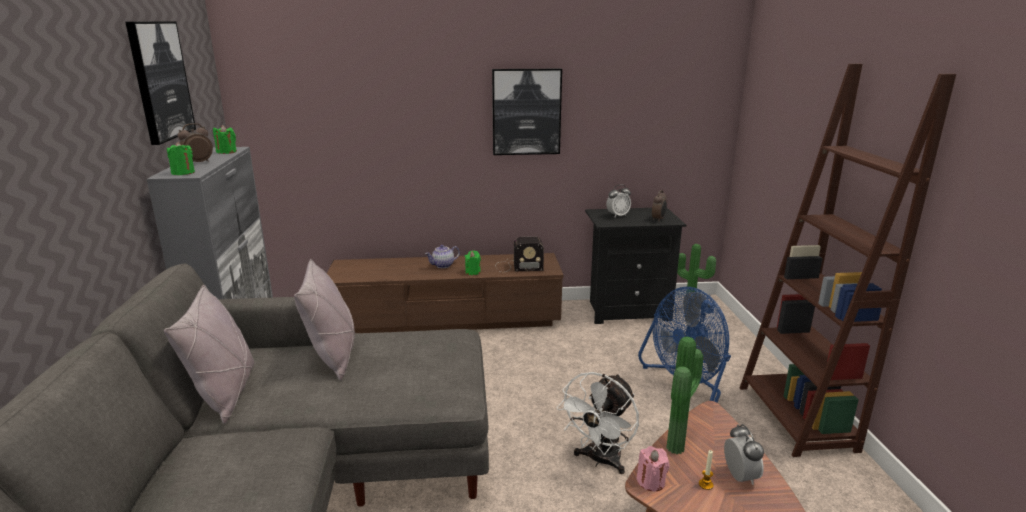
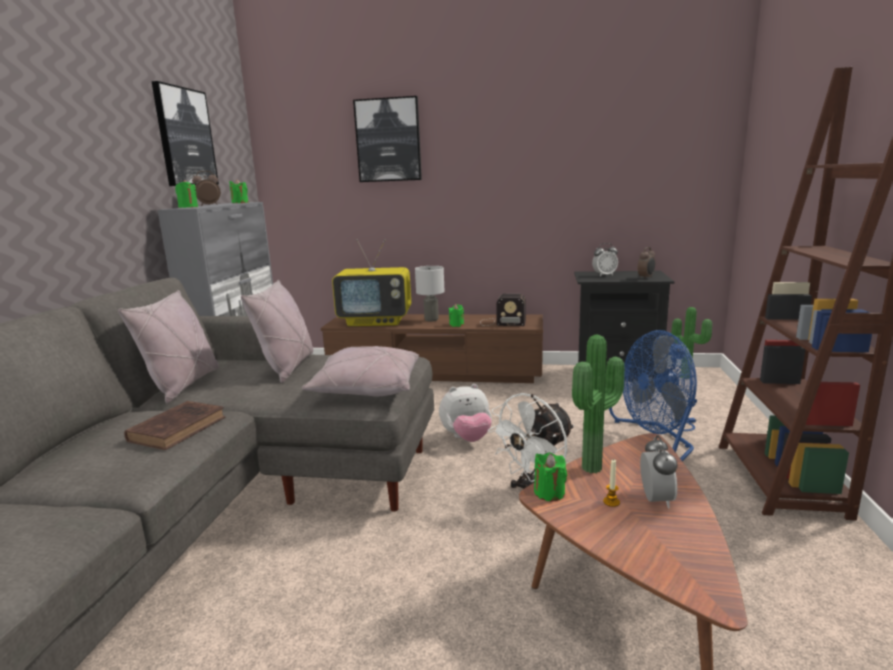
camera: 15 degrees right, 5 degrees down
teapot [425,245,460,268] -> white table lamp [415,266,445,322]
picture [492,69,562,155] -> picture moved to [353,96,422,182]
pink candle [636,446,670,491] -> green candle [534,453,567,501]
none -> brown book [124,401,225,450]
none -> purple pillow [302,346,419,396]
none -> television [332,239,411,326]
none -> plush toy [439,384,492,442]

